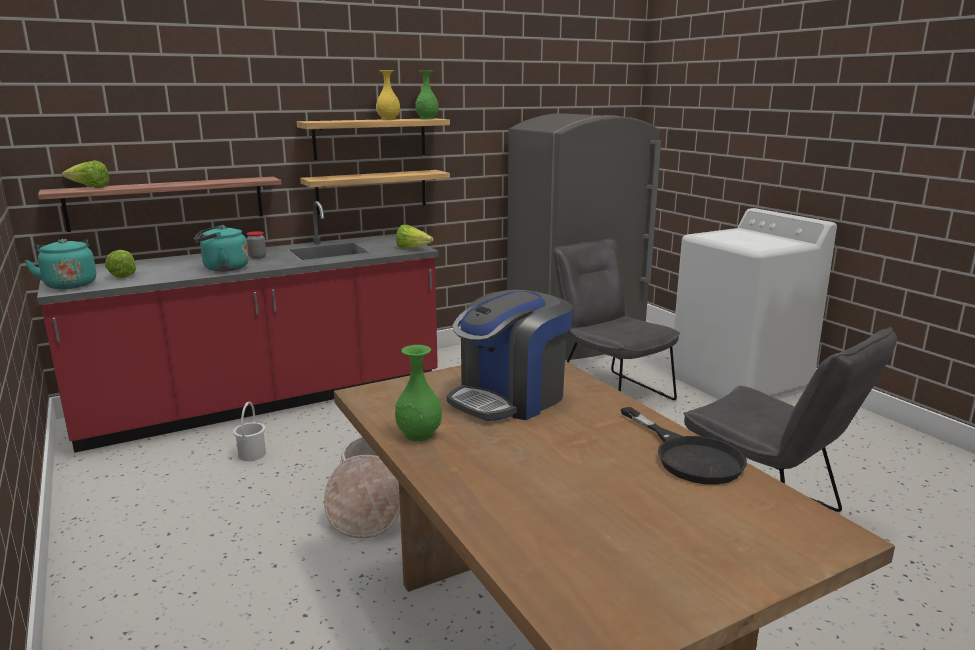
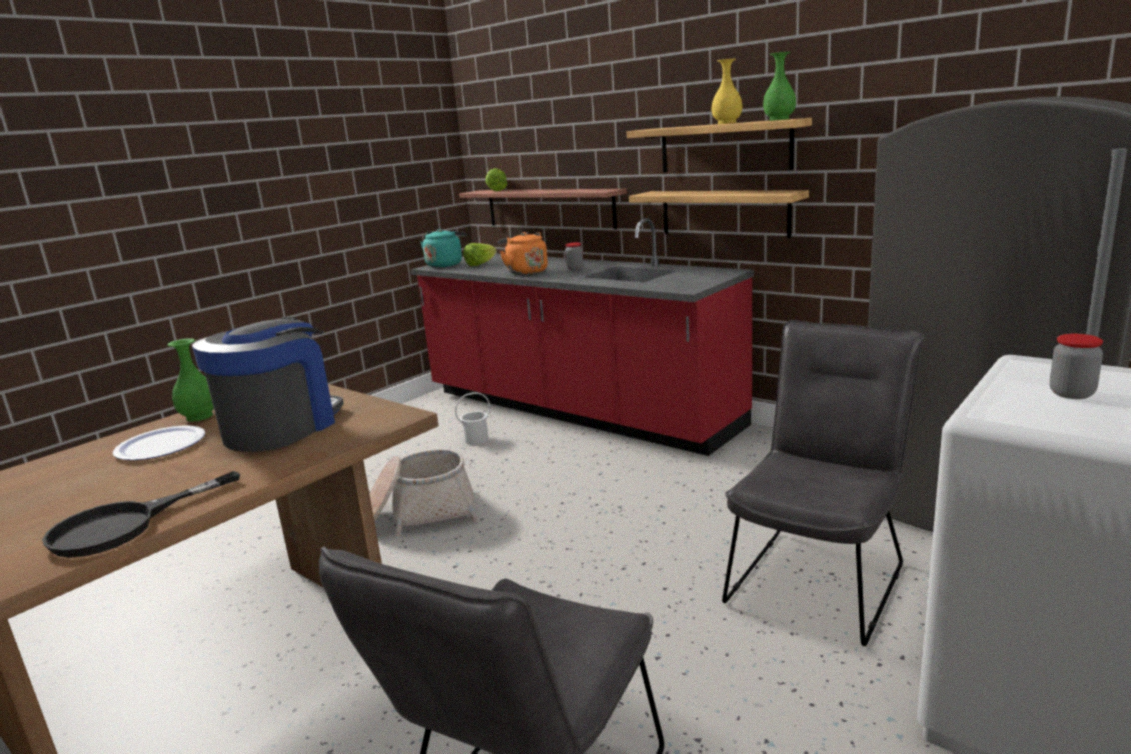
camera: 70 degrees right, 0 degrees up
turquoise kettle [194,225,249,271] -> orange kettle [498,232,548,275]
lettuce [396,225,433,248] -> none
coffee machine [447,290,573,421] -> coffee machine turned 90 degrees clockwise [192,317,344,452]
none -> plate [113,426,205,460]
none -> jar [1050,334,1103,399]

